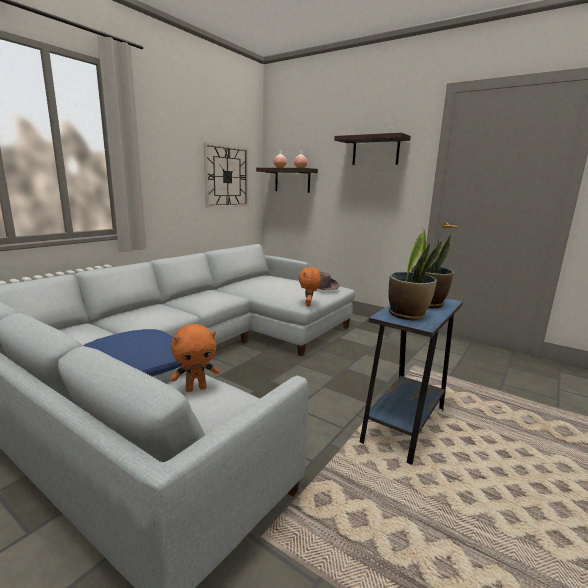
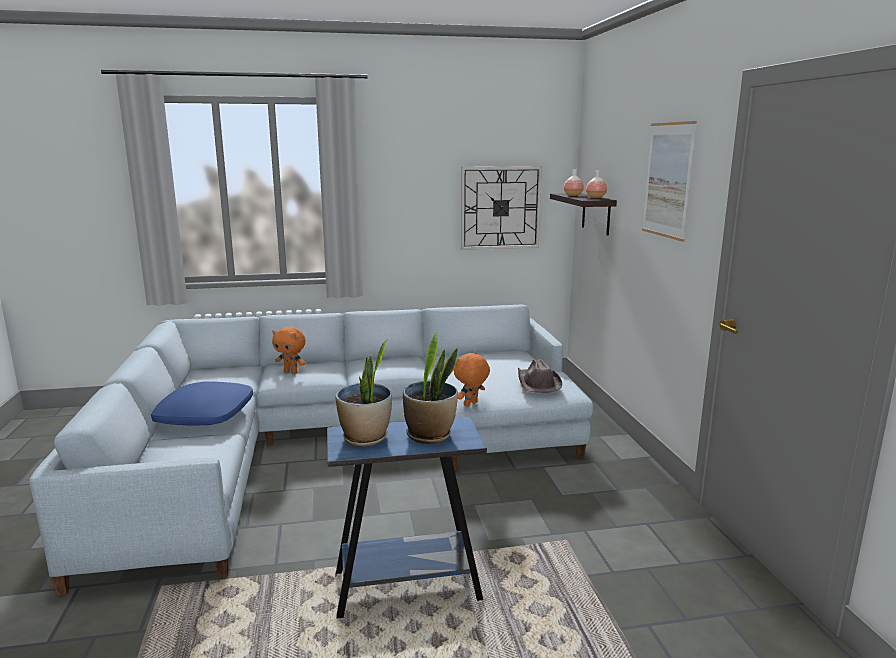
camera: 45 degrees right, 0 degrees up
orange plush toy [171,324,220,392] -> orange plush toy moved to [272,326,305,374]
shelf [334,133,411,165] -> picture [642,121,697,242]

